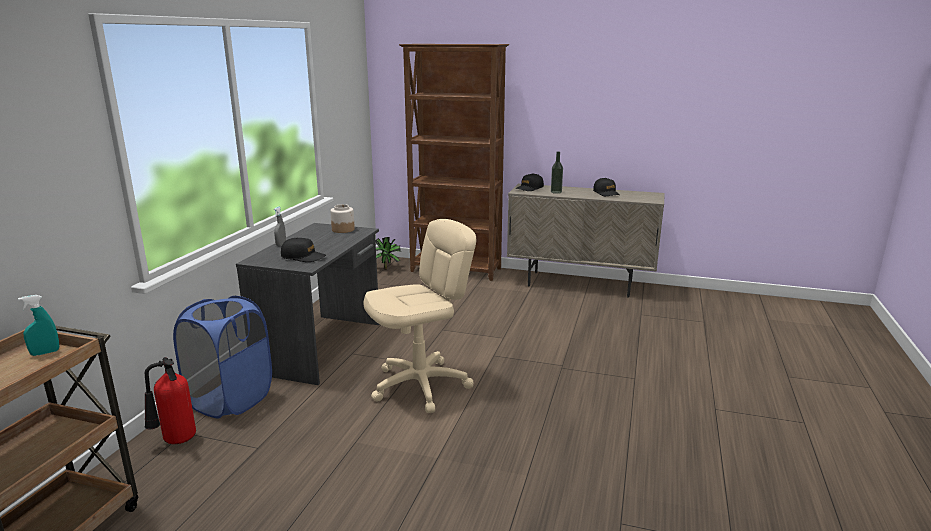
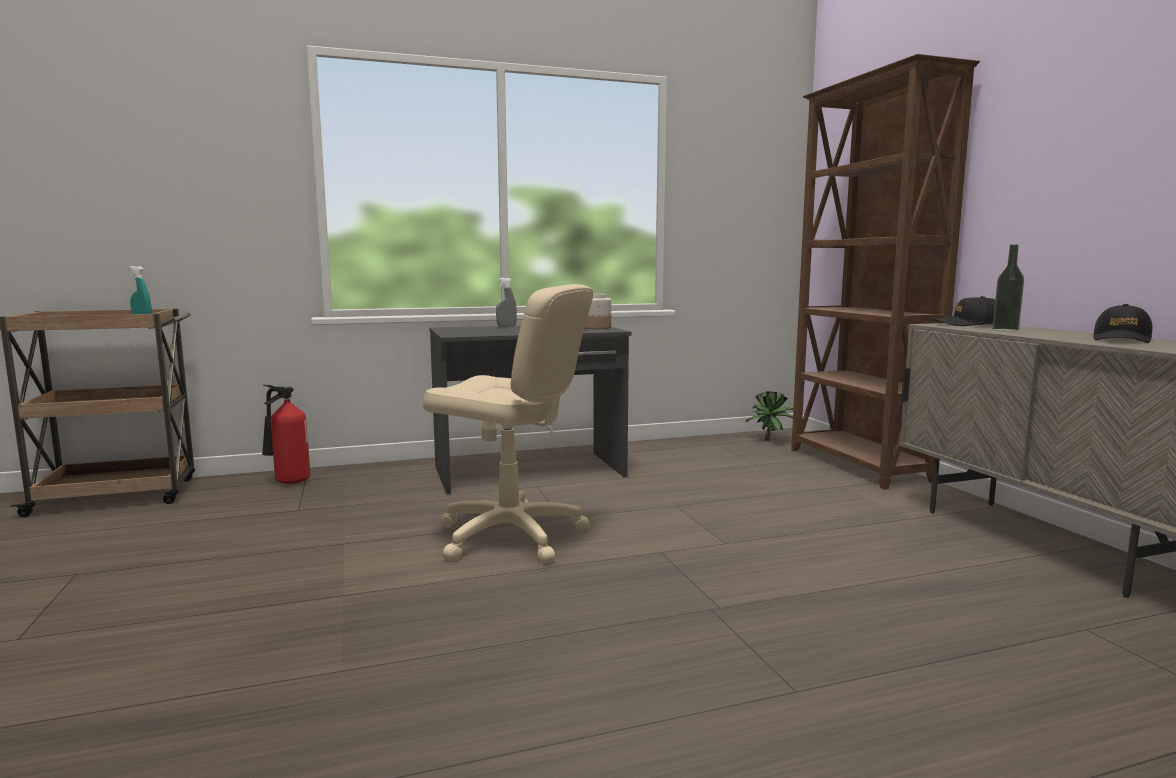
camera: 55 degrees right, 10 degrees down
blue laundry basket [173,296,272,419] -> none
black cap [281,238,326,262] -> none

